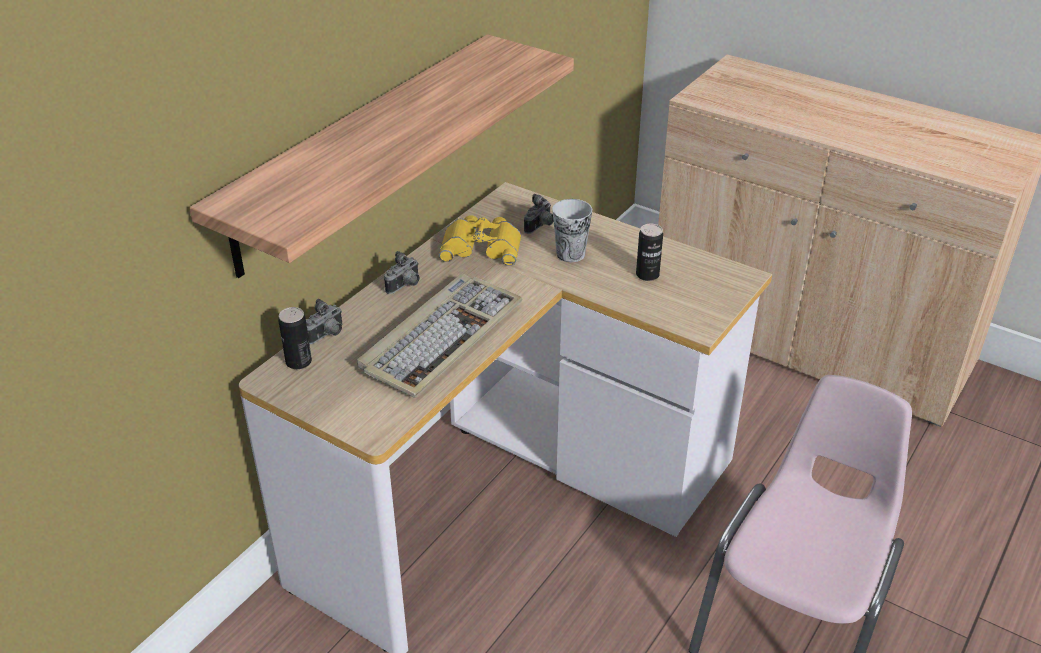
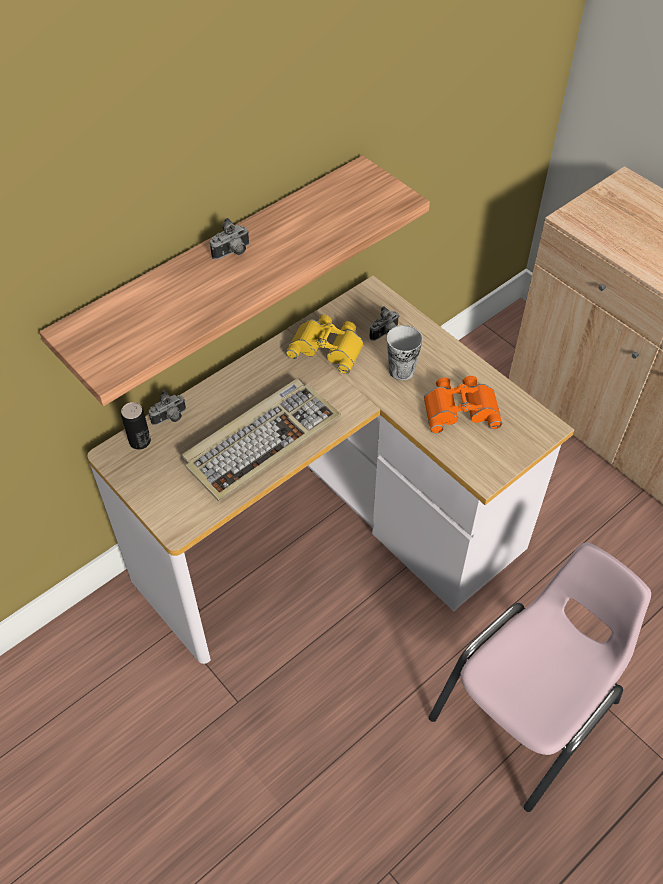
camera: 15 degrees right, 15 degrees up
camera [384,251,420,294] -> camera moved to [210,218,249,260]
can [636,224,663,281] -> orange binoculars [424,376,502,433]

